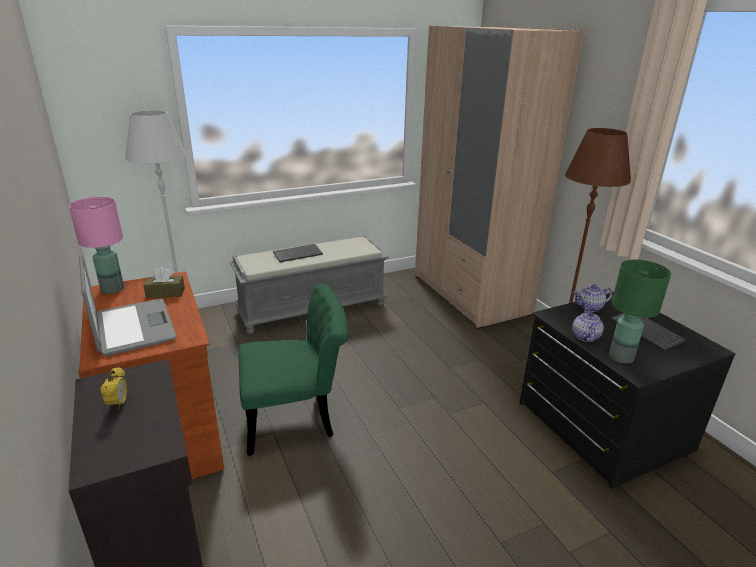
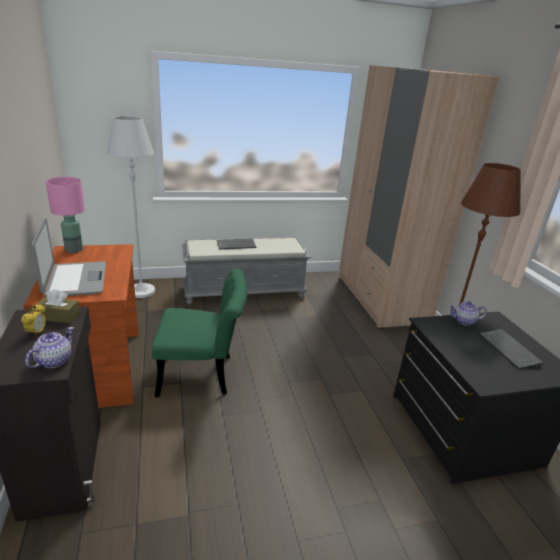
camera: 10 degrees right, 0 degrees up
brown tissue box [143,267,185,298] -> brown tissue box moved to [35,289,80,323]
teapot [572,308,604,342] -> teapot moved to [25,327,74,368]
green table lamp [609,259,671,364] -> none

